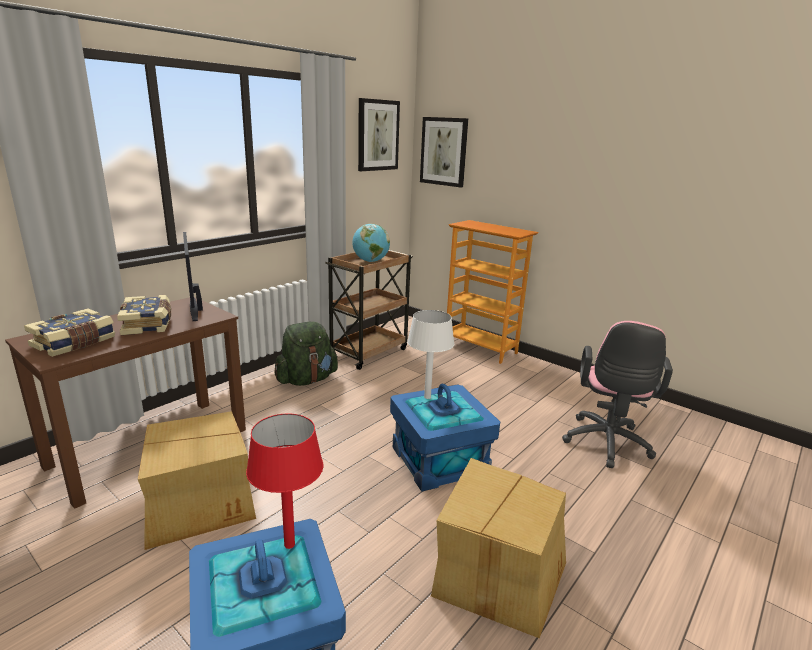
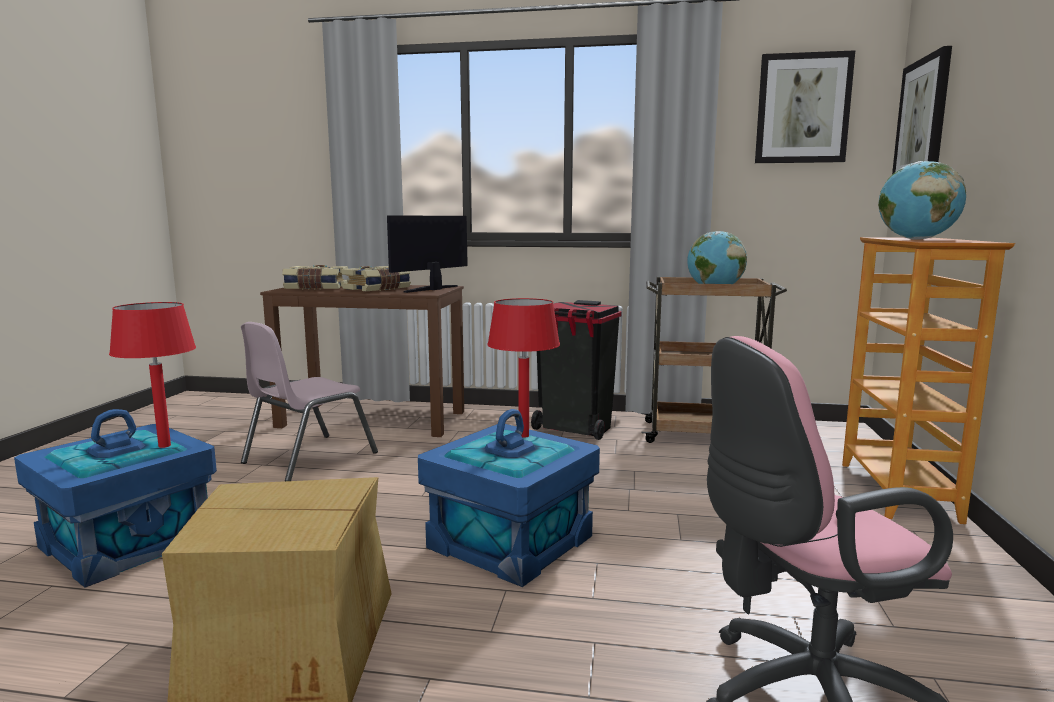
camera: 60 degrees right, 10 degrees down
cardboard box [138,411,256,550] -> pink chair [241,322,378,481]
green backpack [274,321,338,386] -> black trash can [531,300,622,440]
white table lamp [407,310,454,399] -> red table lamp [487,298,560,438]
none -> globe [878,161,966,240]

